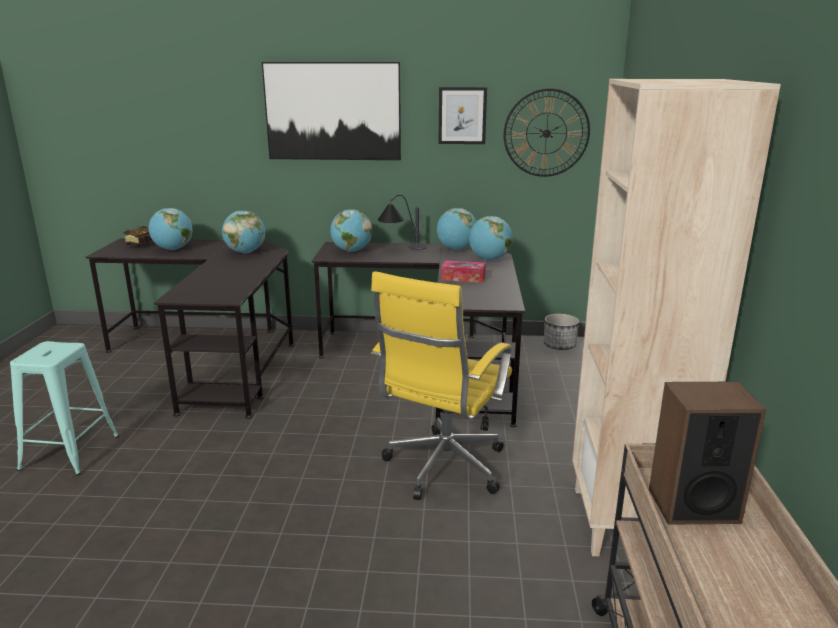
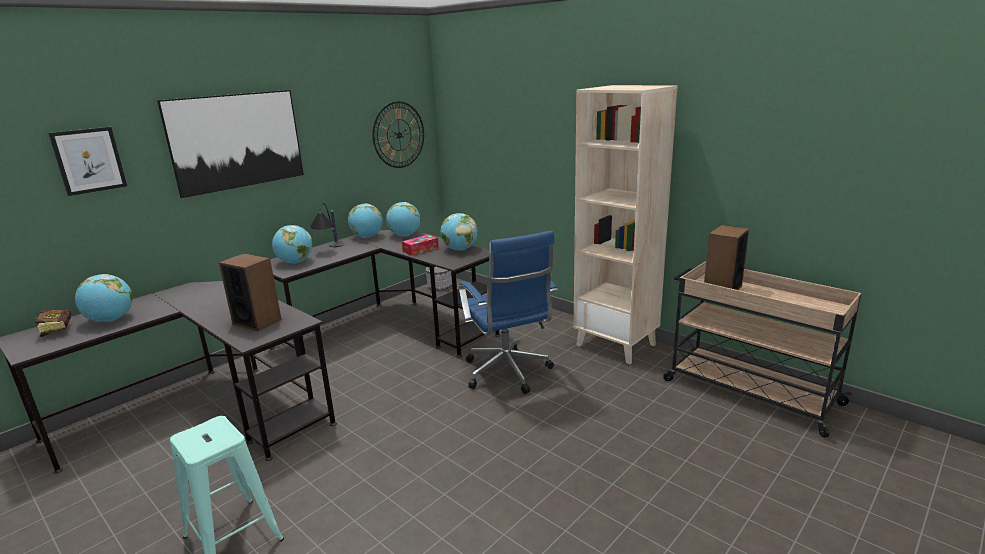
camera: 50 degrees left, 0 degrees up
globe [222,211,266,253] -> globe moved to [441,213,478,251]
yellow office chair [371,271,512,500] -> blue office chair [459,230,557,394]
picture [439,87,487,144] -> picture moved to [48,127,127,196]
none -> speaker [219,253,282,331]

